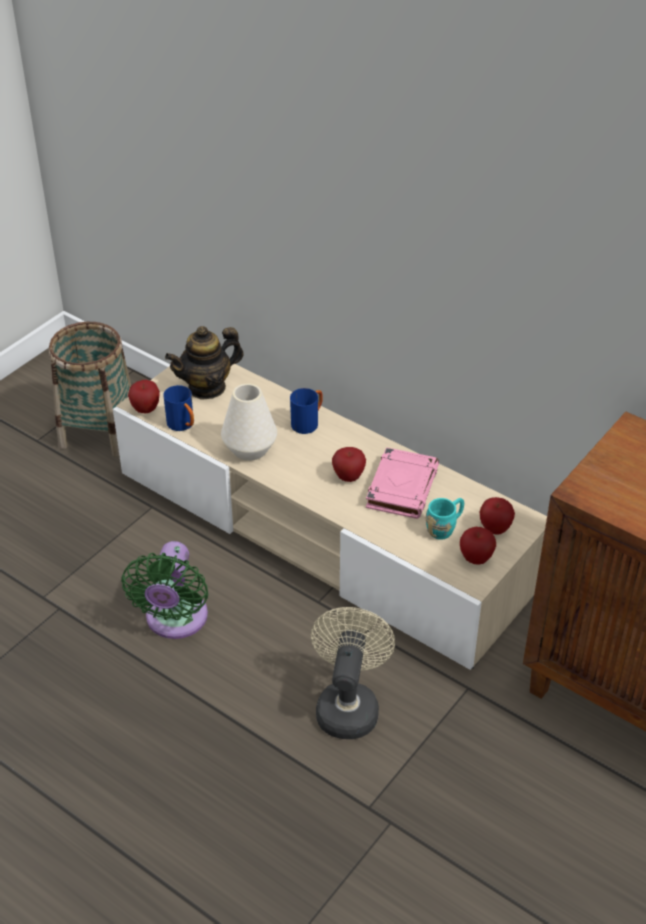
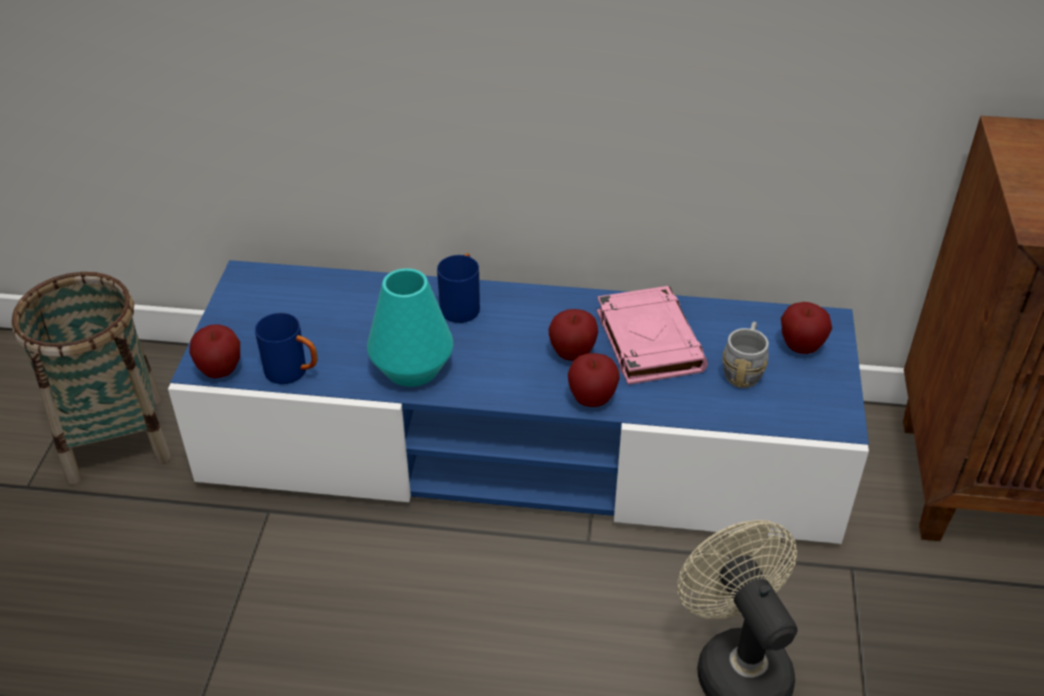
camera: 30 degrees left, 0 degrees up
beige tv stand [113,364,547,670] -> blue tv stand [168,260,869,544]
green fan [121,541,209,639] -> none
teapot [165,326,244,400] -> none
white vase [221,384,277,461] -> turquoise vase [367,268,453,387]
turquoise mug [425,498,464,540] -> grey mug [722,321,769,388]
apple [460,527,496,565] -> apple moved to [568,353,620,407]

